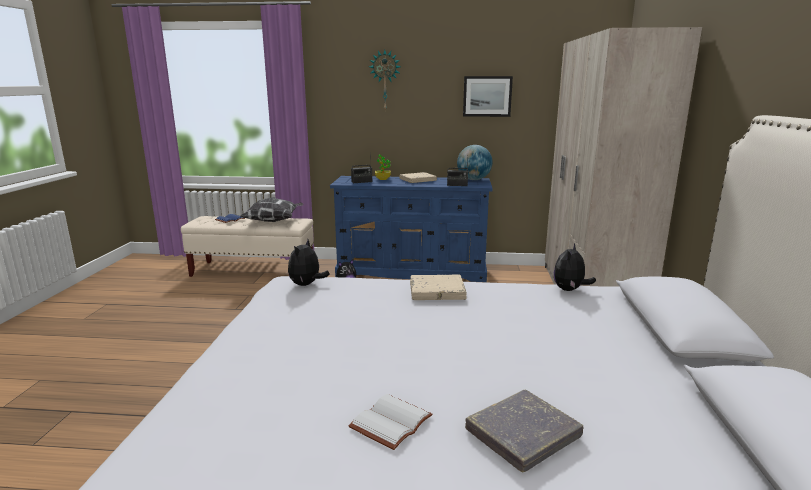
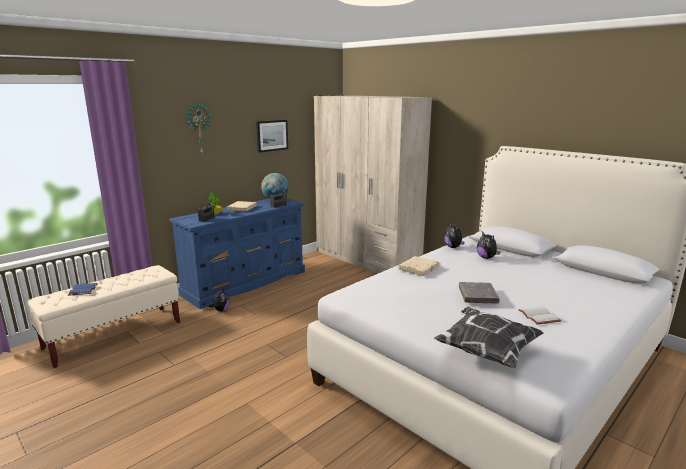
camera: 50 degrees left, 0 degrees up
pillow [241,198,303,222] -> pillow moved to [434,307,543,368]
plush toy [288,240,329,286] -> plush toy moved to [477,232,500,259]
grey book [465,390,584,472] -> grey book moved to [459,282,500,303]

